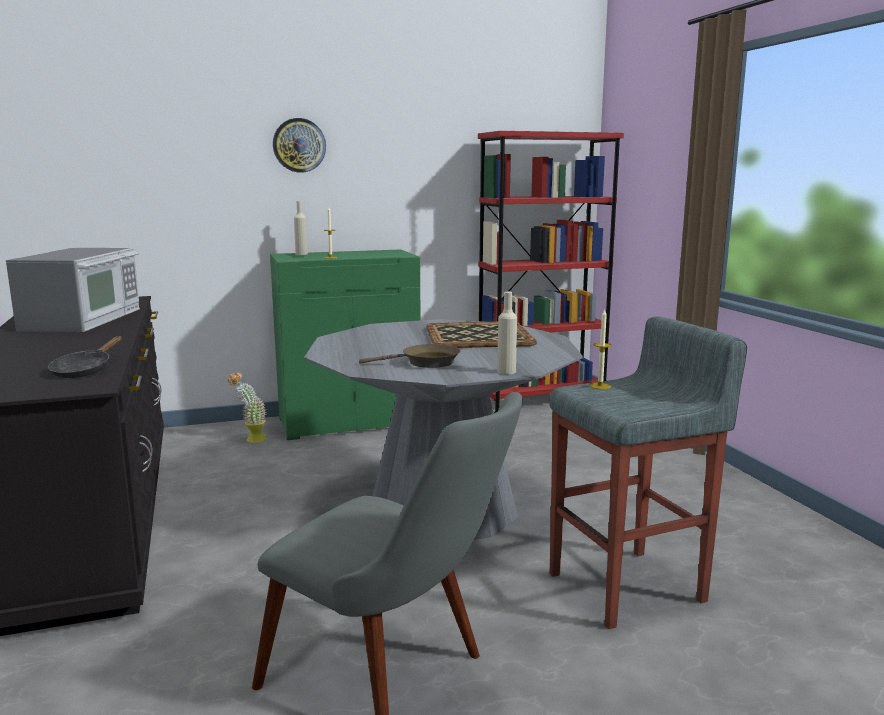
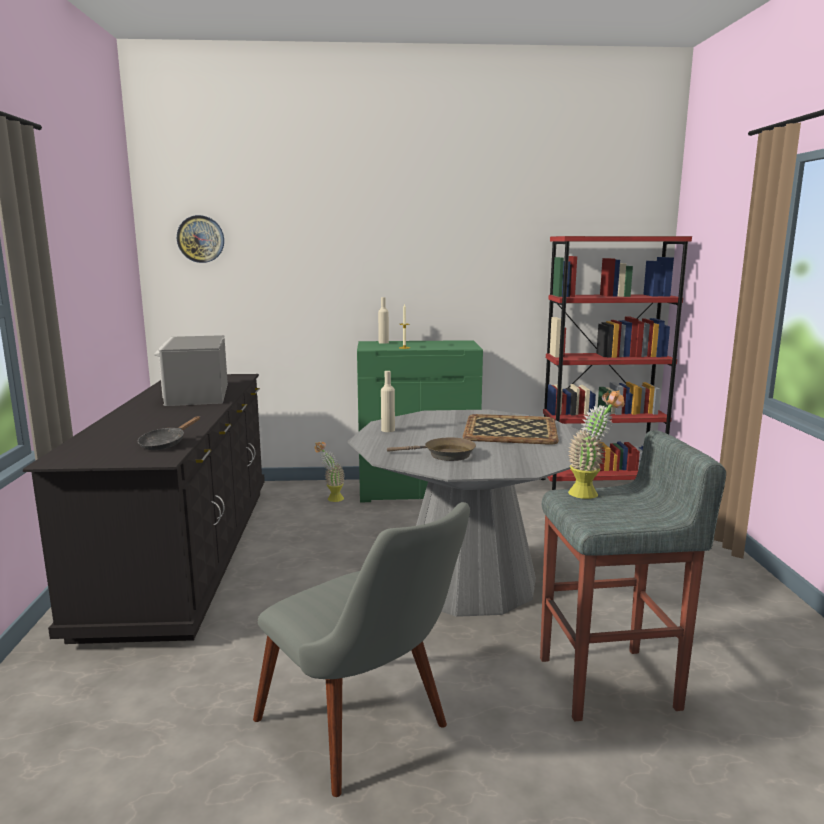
camera: 15 degrees right, 0 degrees up
microwave [6,248,140,332] -> microwave turned 150 degrees clockwise [153,335,228,406]
wall clock [273,118,326,172] -> wall clock moved to [177,215,224,263]
beige bottle [497,292,517,374] -> beige bottle moved to [381,371,395,432]
candle [590,309,612,389] -> potted plant [568,390,624,499]

